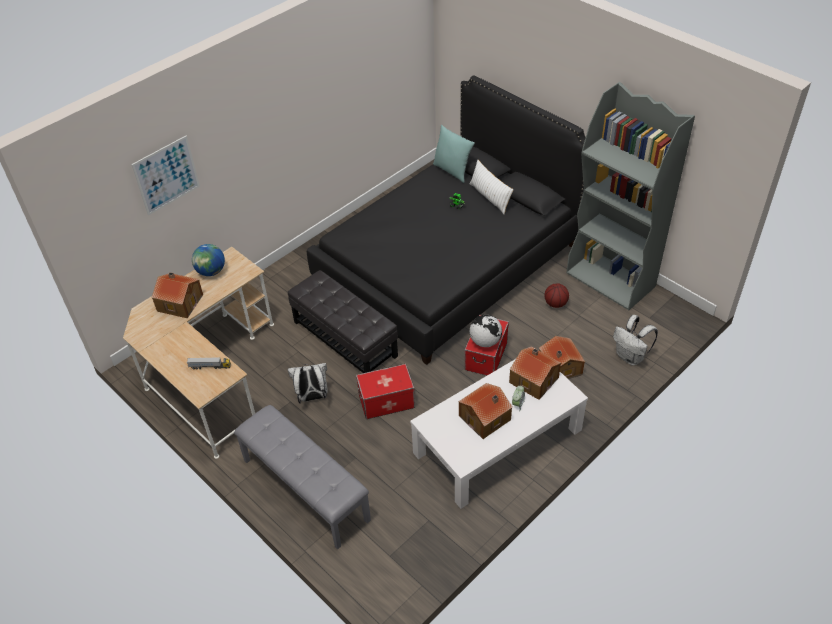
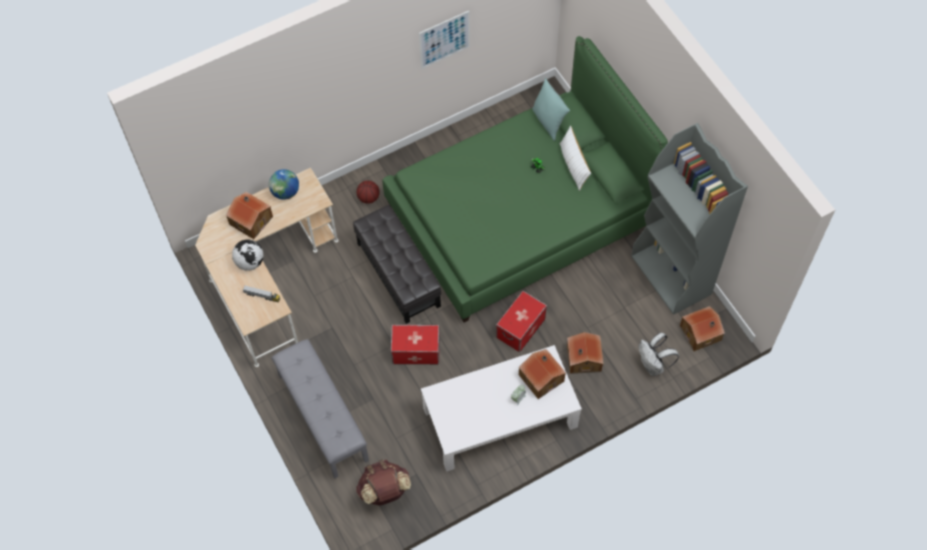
camera: 15 degrees right, 15 degrees up
picture [131,136,200,215] -> picture moved to [419,11,470,69]
white backpack [288,363,327,404] -> none
black bed [307,76,586,365] -> green bed [382,36,668,323]
toy house [458,383,513,439] -> toy house moved to [680,306,725,351]
globe [470,315,502,347] -> globe moved to [232,240,263,271]
basketball [544,283,569,308] -> basketball moved to [357,181,380,204]
none -> brown backpack [356,459,411,505]

